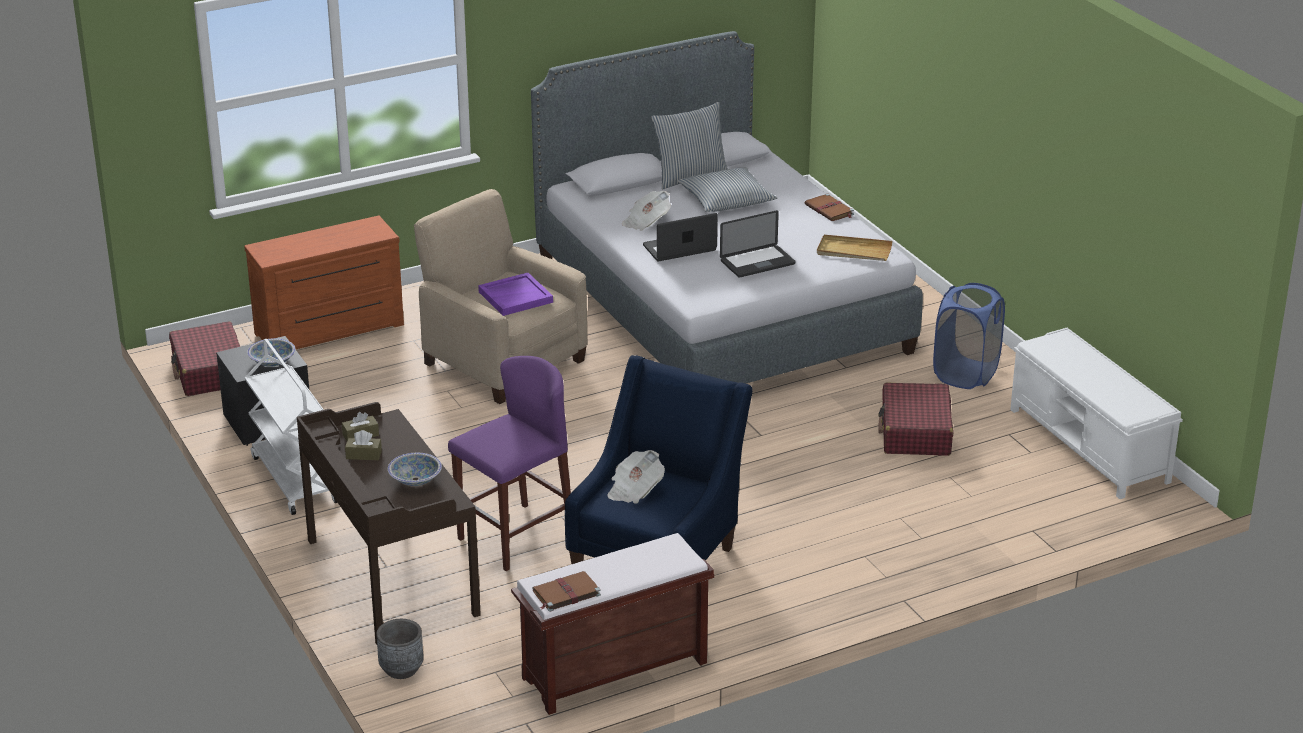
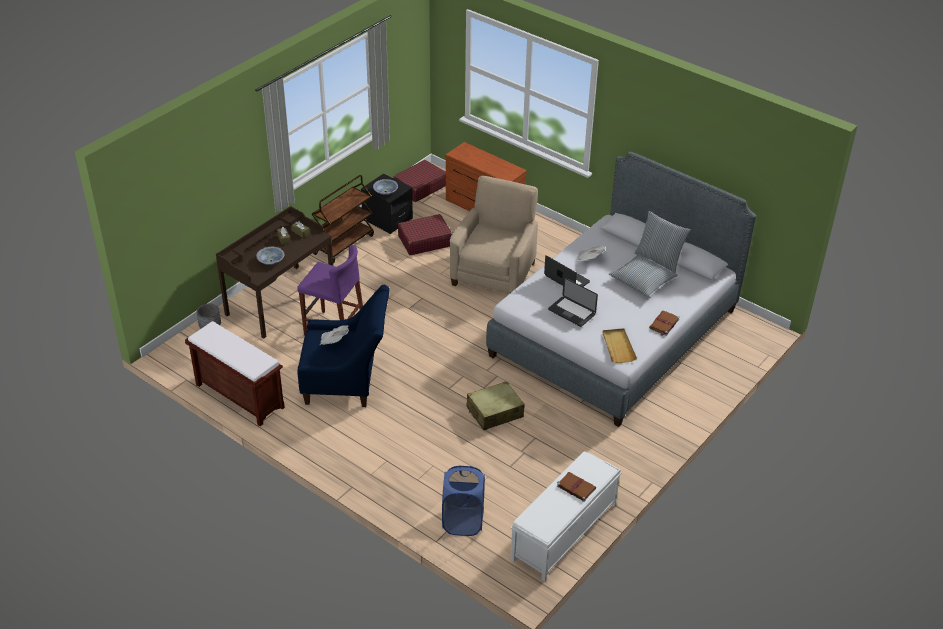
camera: 65 degrees right, 10 degrees up
white cart [245,339,338,515] -> brown cart [312,175,374,264]
purple tray [478,273,553,316] -> none
brown book [532,571,601,612] -> brown book moved to [557,472,596,502]
red suitcase [878,382,953,456] -> red suitcase moved to [398,214,452,255]
blue laundry basket [933,283,1005,389] -> blue laundry basket moved to [442,465,485,536]
none -> beige suitcase [467,381,525,430]

